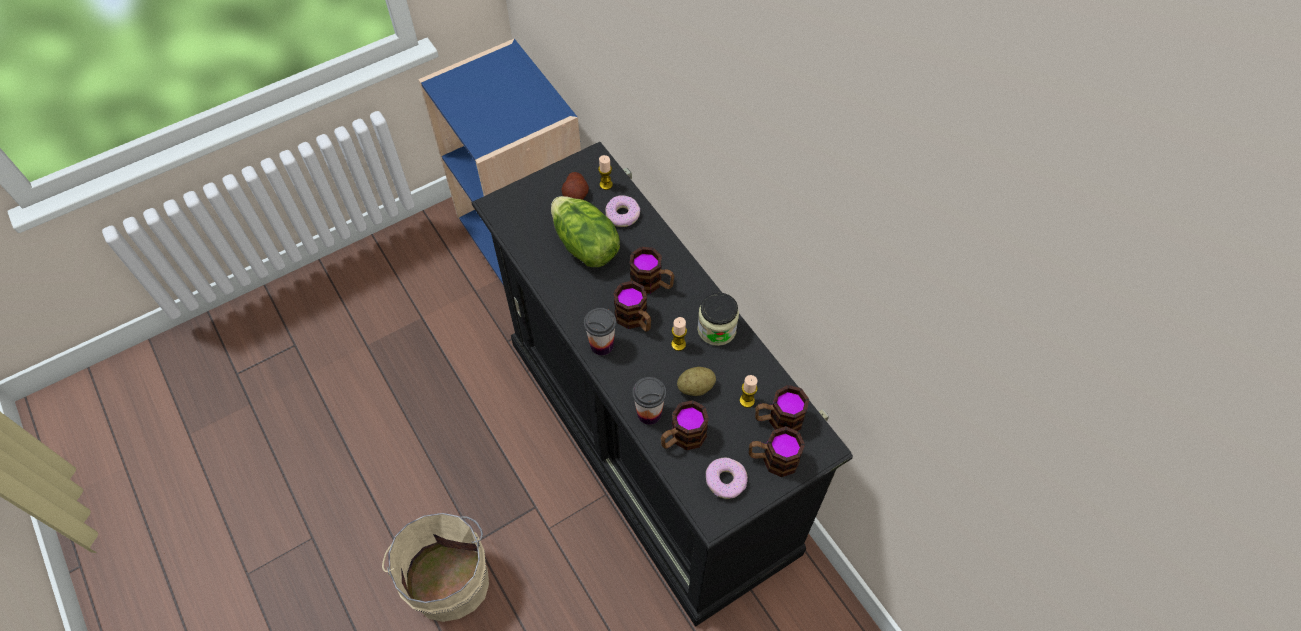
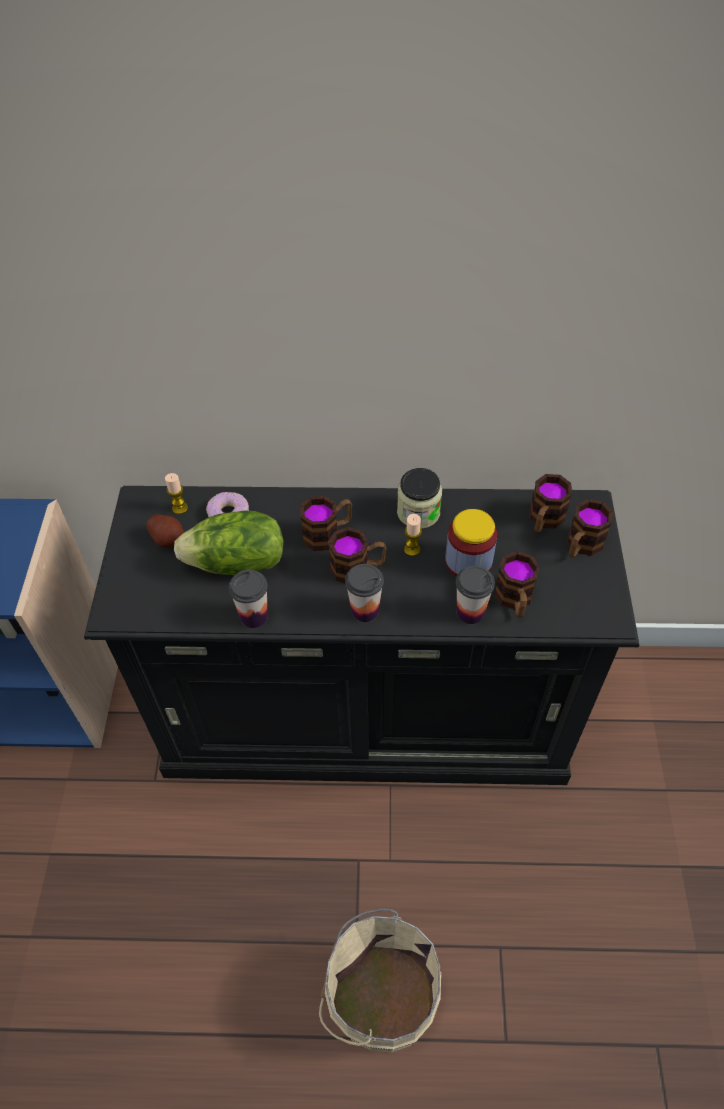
camera: 55 degrees left, 5 degrees down
potato [677,367,716,396] -> jar [445,509,497,577]
donut [706,457,748,499] -> none
candle [740,375,758,408] -> none
none -> cup [229,570,268,628]

